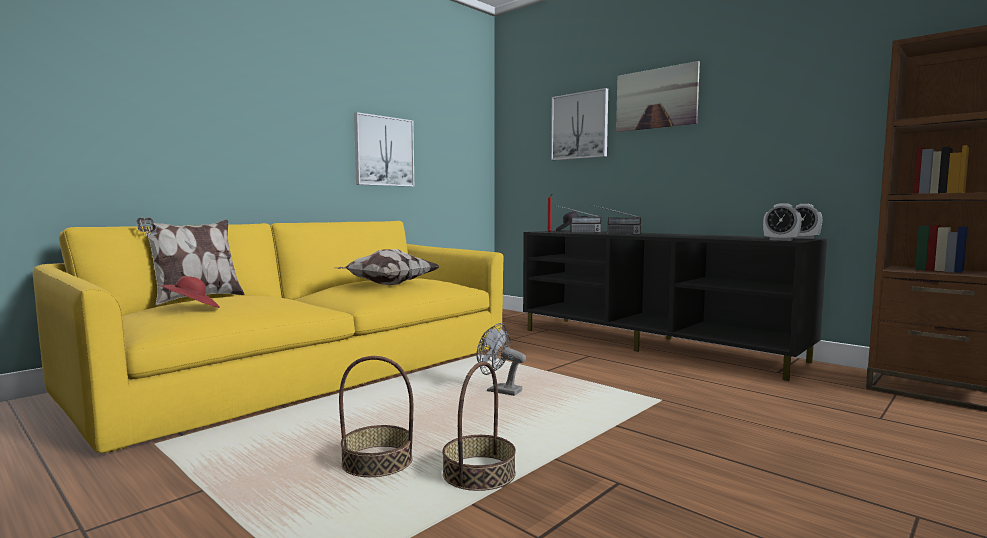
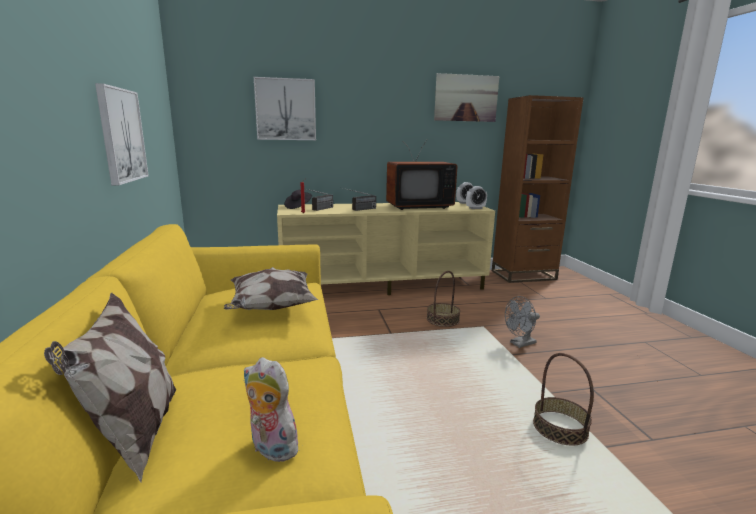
camera: 55 degrees left, 10 degrees up
red hat [158,276,220,308] -> plush toy [244,357,300,463]
basket [339,356,413,477] -> basket moved to [427,271,460,327]
grey fan [477,323,526,396] -> grey fan moved to [505,296,540,348]
black tv stand [523,230,827,381] -> beige tv stand [277,202,495,295]
picture [616,61,700,132] -> picture moved to [434,73,499,122]
none -> television [386,140,458,210]

